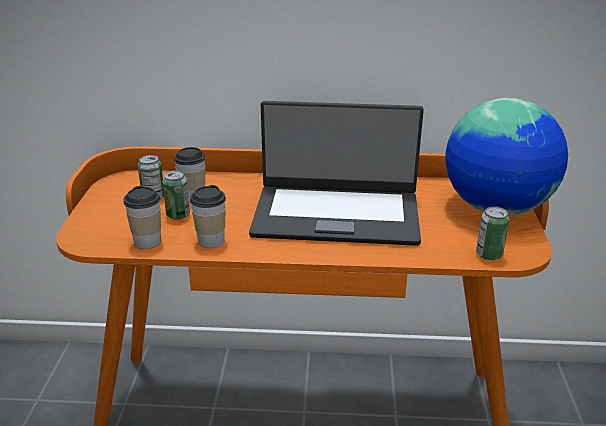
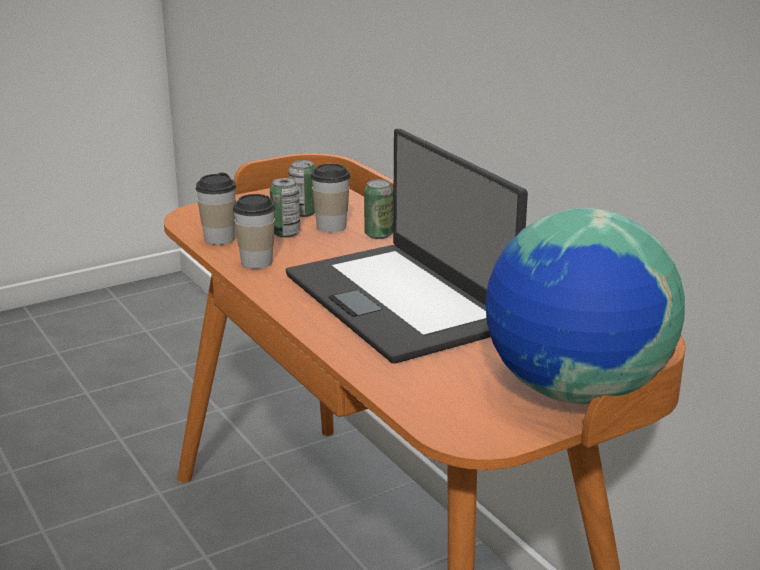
camera: 55 degrees right, 5 degrees down
can [476,206,509,260] -> can moved to [364,179,394,239]

